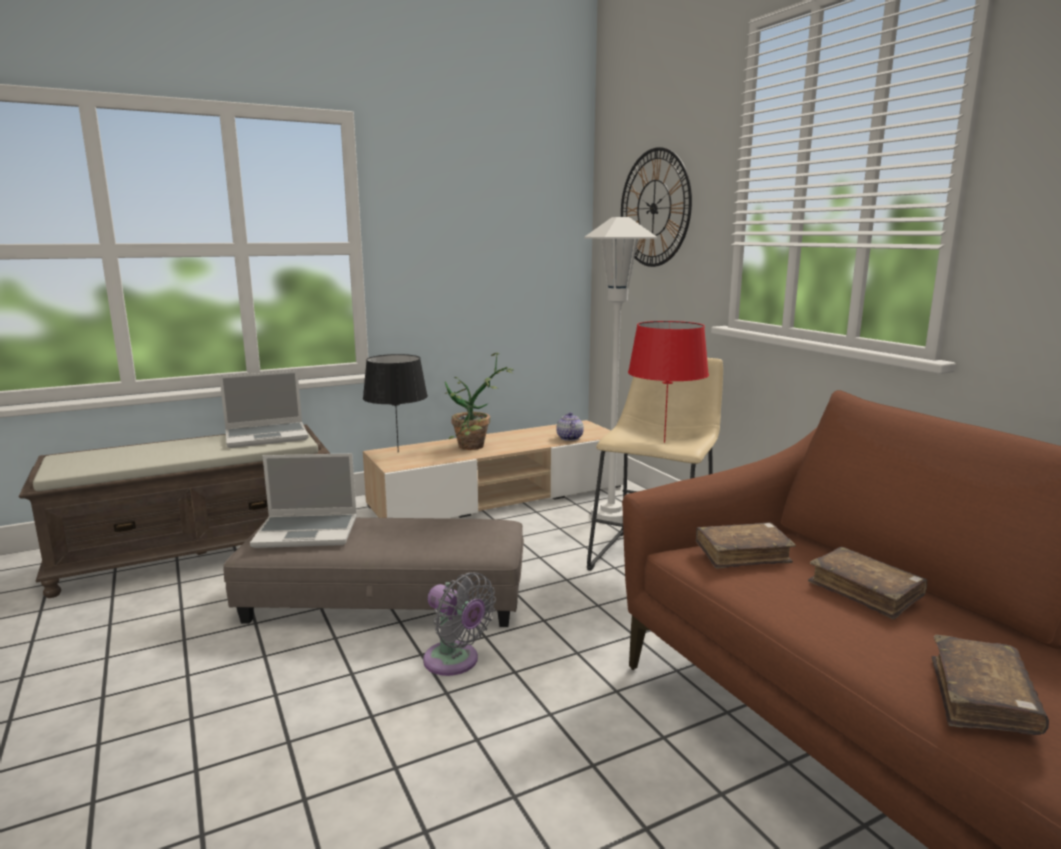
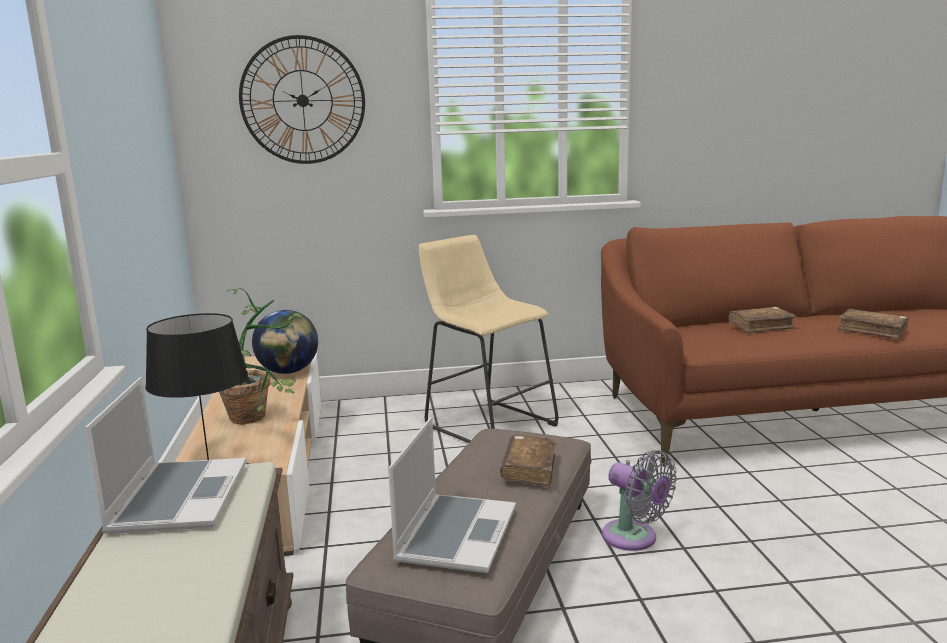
camera: 70 degrees left, 0 degrees up
grey fan [423,572,496,676] -> grey fan turned 75 degrees clockwise [602,450,677,551]
teapot [556,412,584,441] -> globe [252,310,318,374]
white floor lamp [584,217,657,523] -> none
red table lamp [628,321,709,443] -> none
brown book [696,522,796,569] -> brown book moved to [500,435,556,487]

